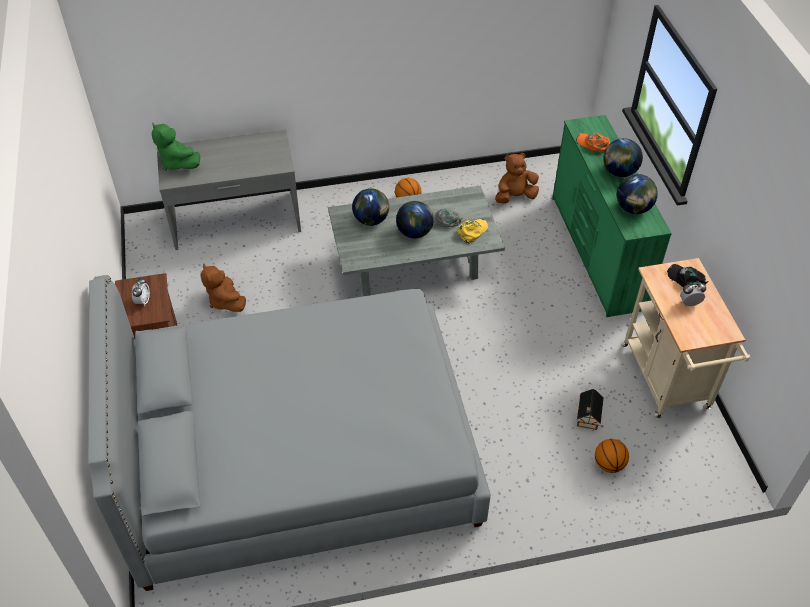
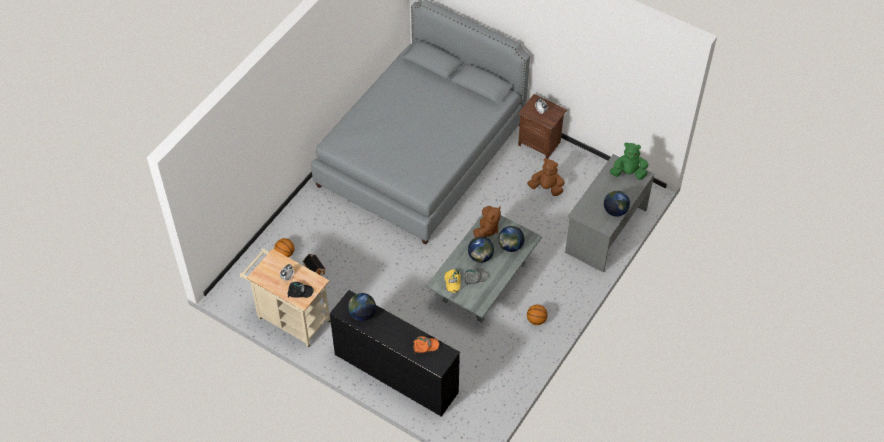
camera: 135 degrees right, 5 degrees up
brown plush toy [495,153,539,204] -> brown plush toy moved to [473,206,501,238]
green dresser [552,115,672,317] -> black dresser [329,290,460,417]
globe [603,138,643,177] -> globe moved to [604,190,630,217]

